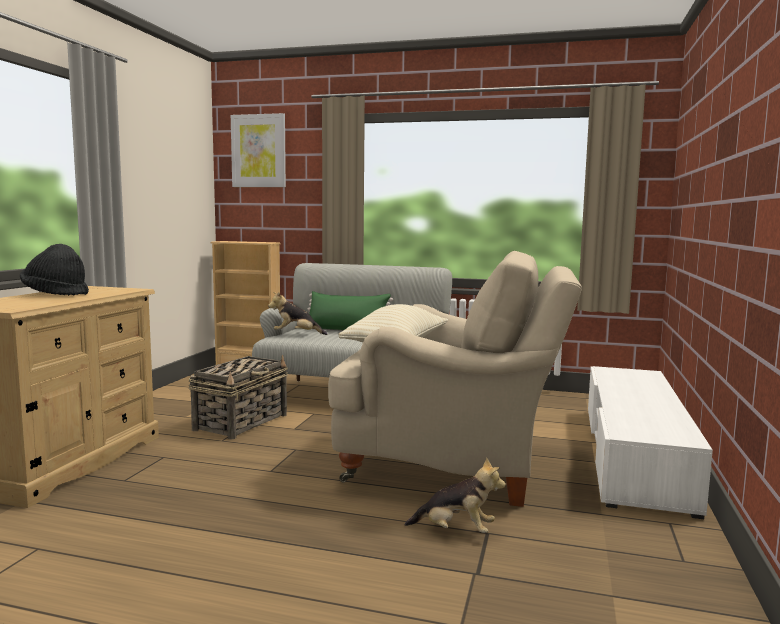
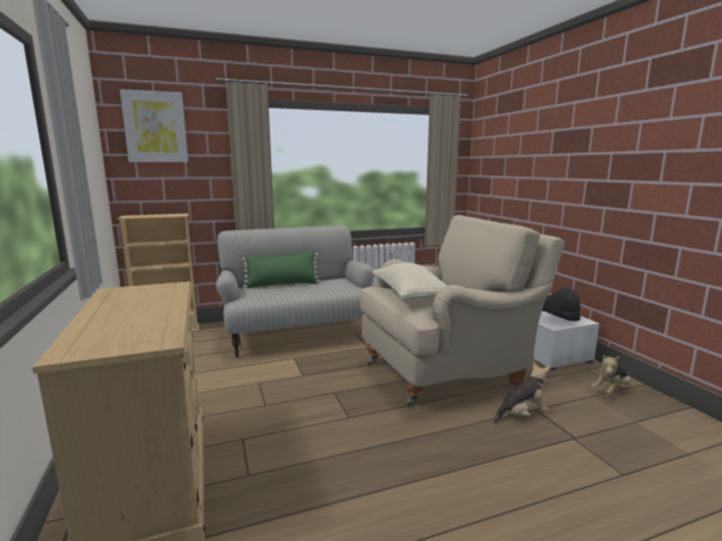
camera: 35 degrees left, 5 degrees up
black hat [20,244,89,296] -> black hat moved to [542,287,581,321]
basket [189,355,288,439] -> none
plush toy [268,292,328,335] -> plush toy moved to [592,355,631,395]

